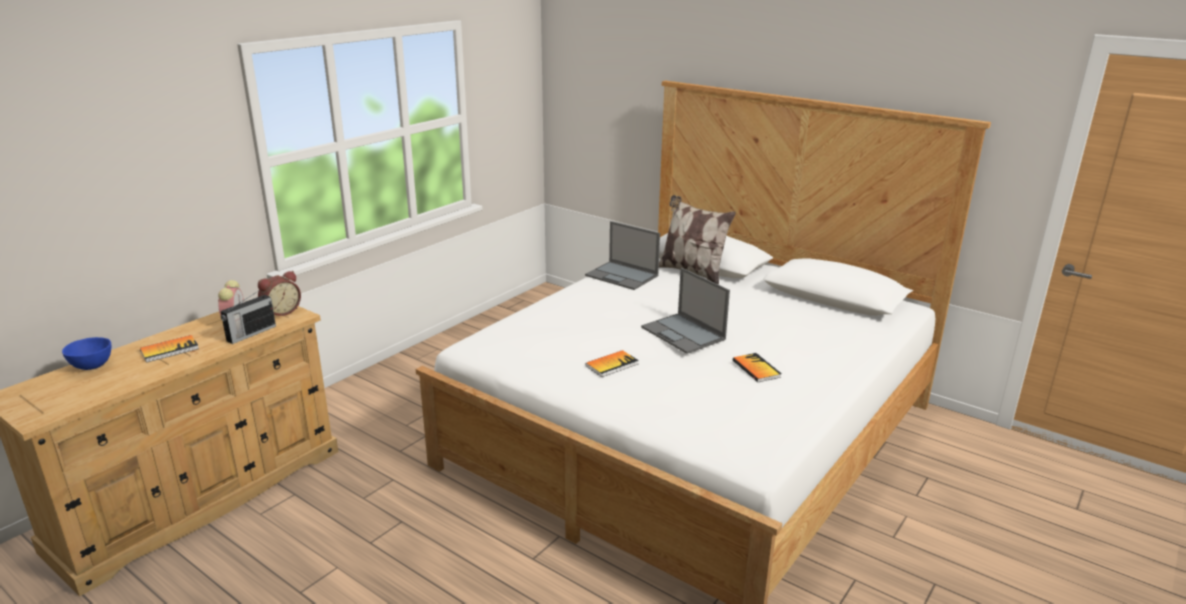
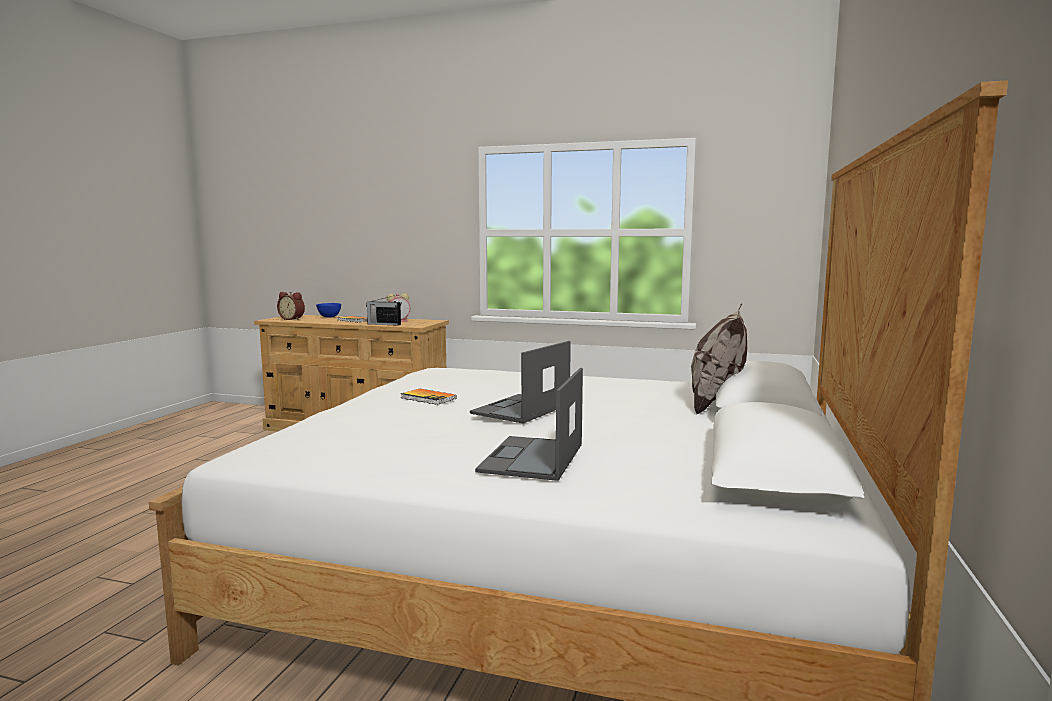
camera: 70 degrees right, 15 degrees down
alarm clock [258,271,301,316] -> alarm clock moved to [277,292,305,320]
laptop [585,221,660,290] -> laptop moved to [475,368,583,481]
book [733,353,782,382] -> none

